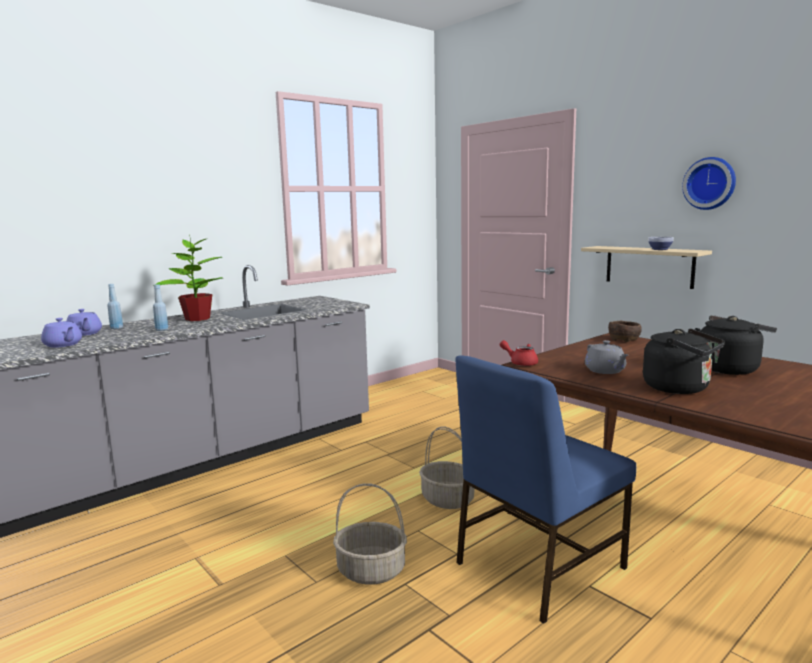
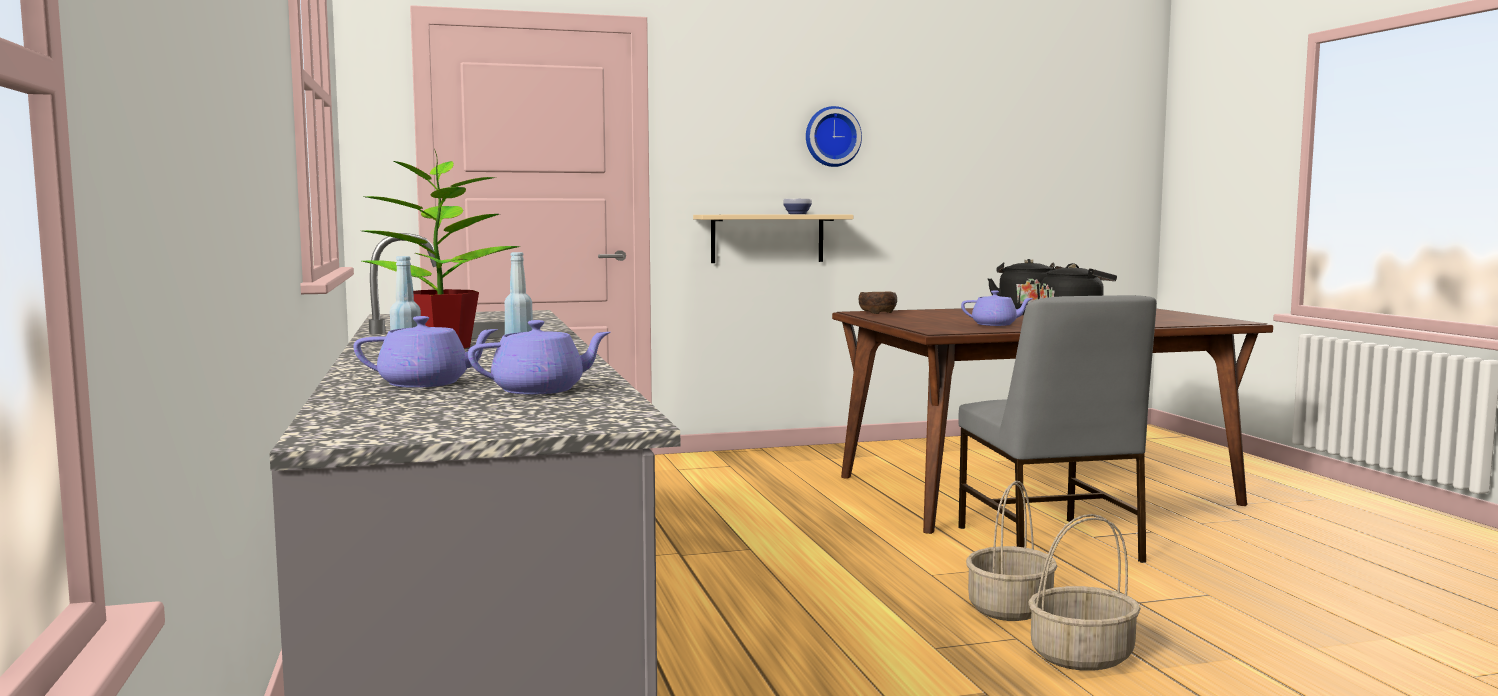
camera: 65 degrees left, 5 degrees down
basket [419,427,475,509] -> basket moved to [1028,514,1141,671]
blue chair [456,355,636,624] -> grey chair [958,295,1157,563]
red teapot [500,340,538,366] -> none
grey teapot [585,340,628,374] -> purple teapot [961,290,1034,326]

